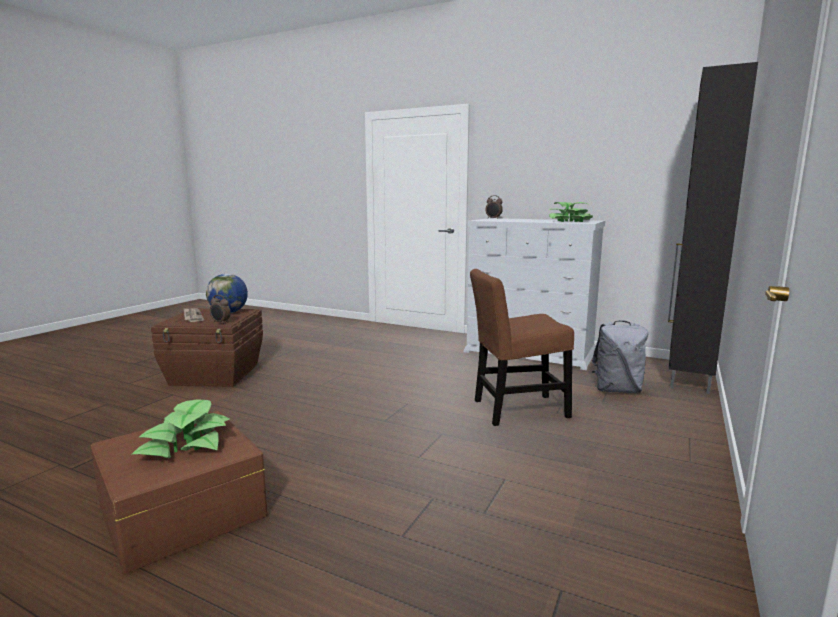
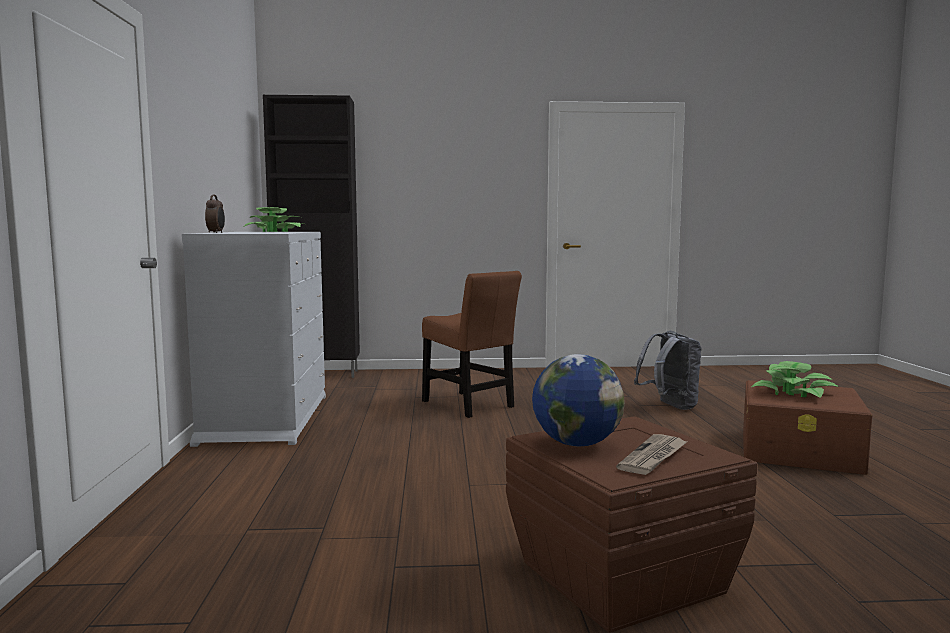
camera: 120 degrees left, 5 degrees down
alarm clock [210,295,231,324] -> none
grey backpack [591,320,648,393] -> grey backpack moved to [634,331,702,410]

